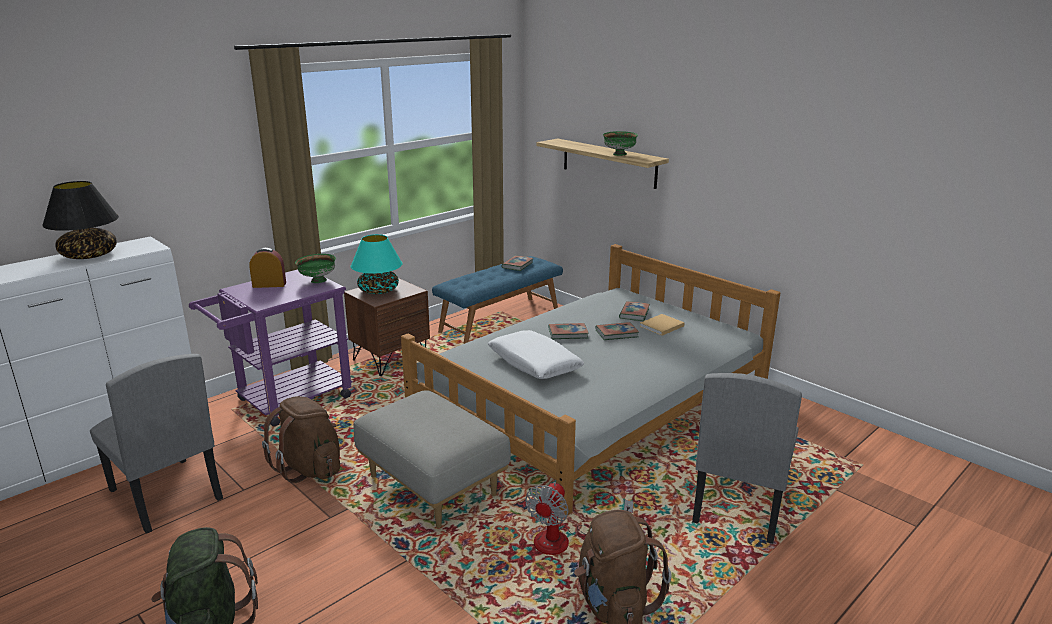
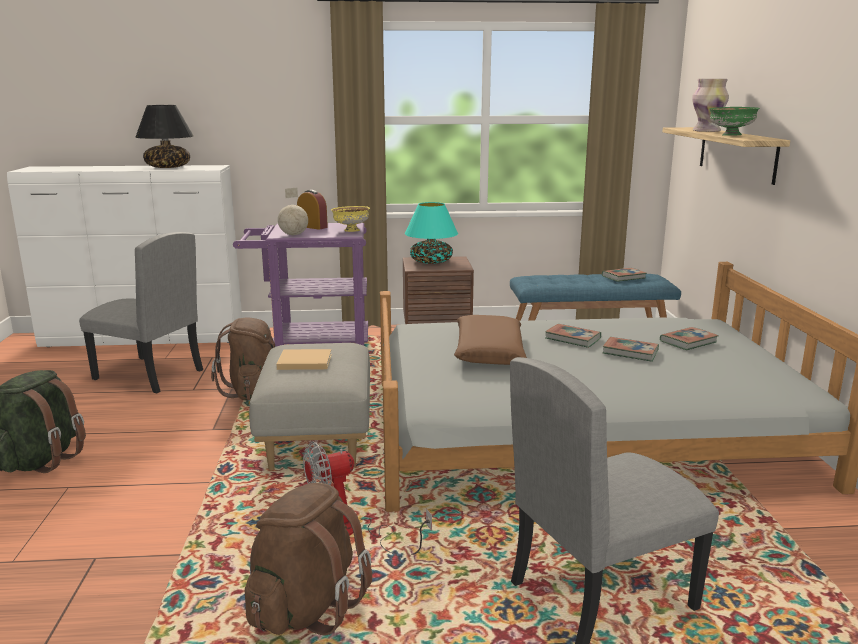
camera: 40 degrees right, 5 degrees down
grey chair [90,354,223,534] -> grey chair turned 60 degrees counterclockwise [79,232,203,393]
green bowl [295,254,336,283] -> yellow bowl [331,206,370,232]
white pillow [488,330,584,379] -> brown pillow [454,315,527,365]
beige book [640,314,685,336] -> beige book moved to [277,349,332,370]
none -> globe [278,188,308,235]
none -> vase [692,79,729,132]

